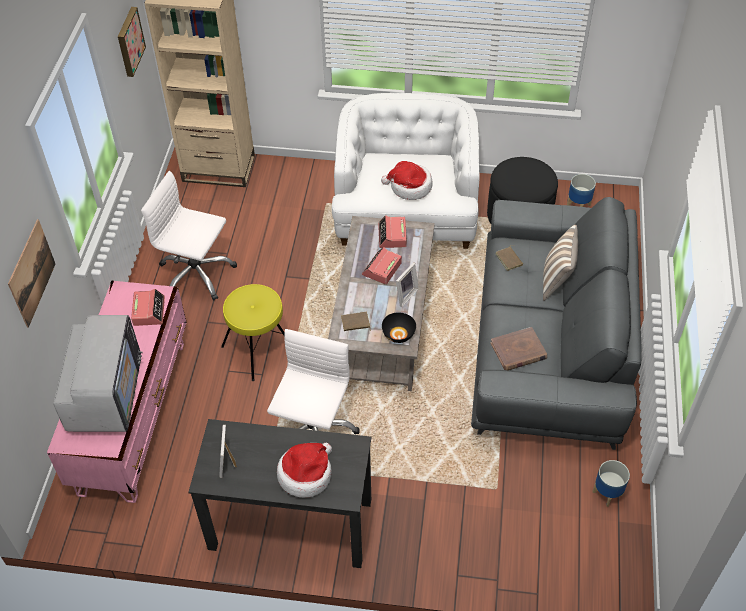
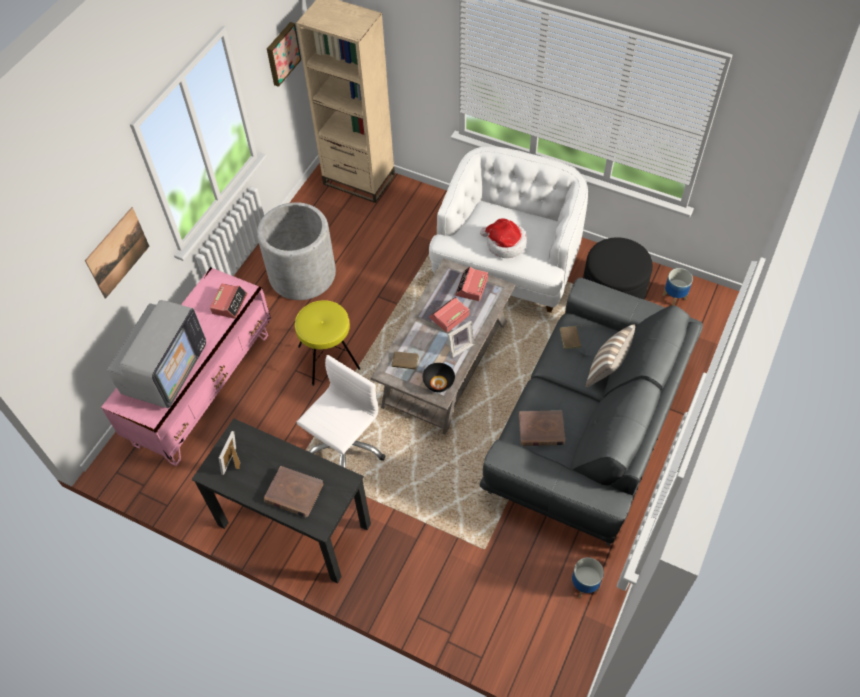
camera: 20 degrees right, 5 degrees up
white office chair [141,171,237,301] -> grey planter [257,202,336,300]
hat [277,443,332,498] -> brown book [264,466,324,517]

